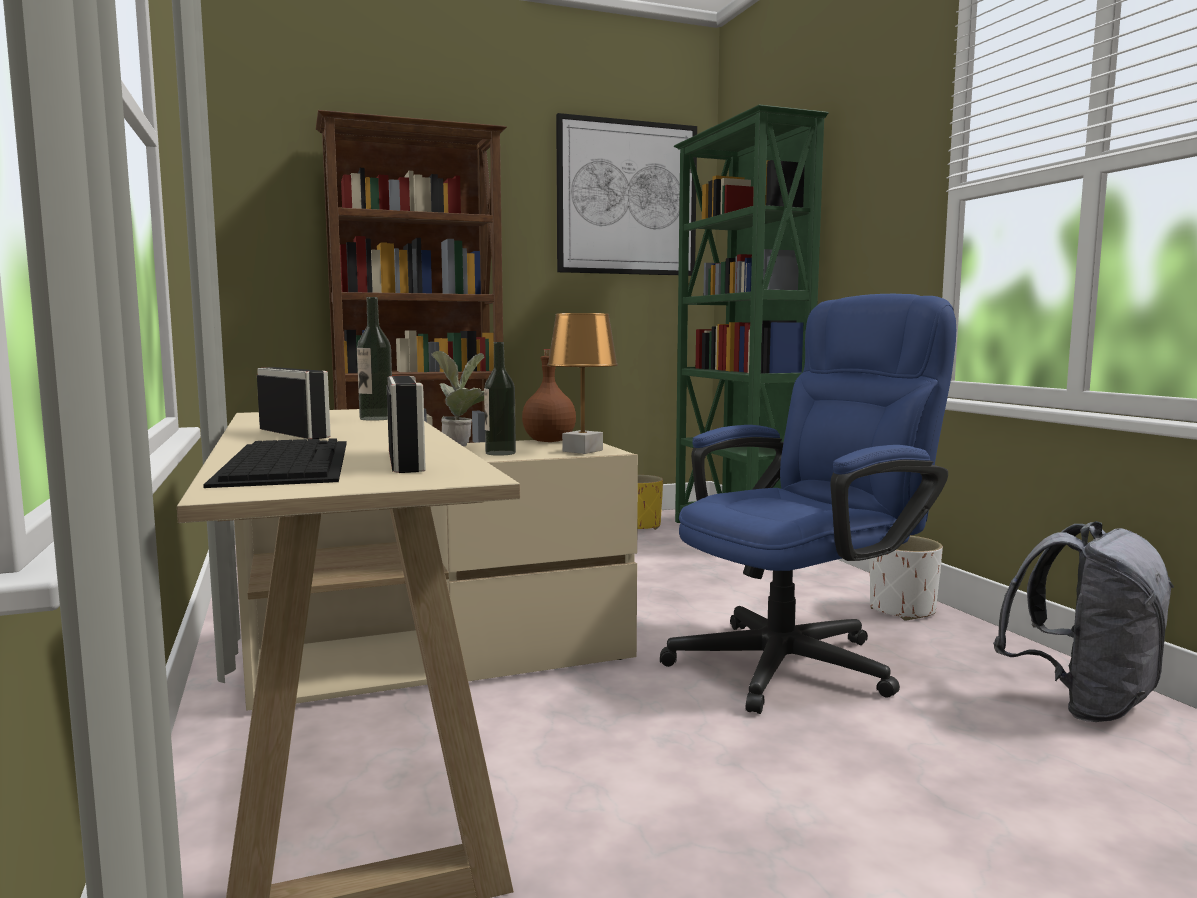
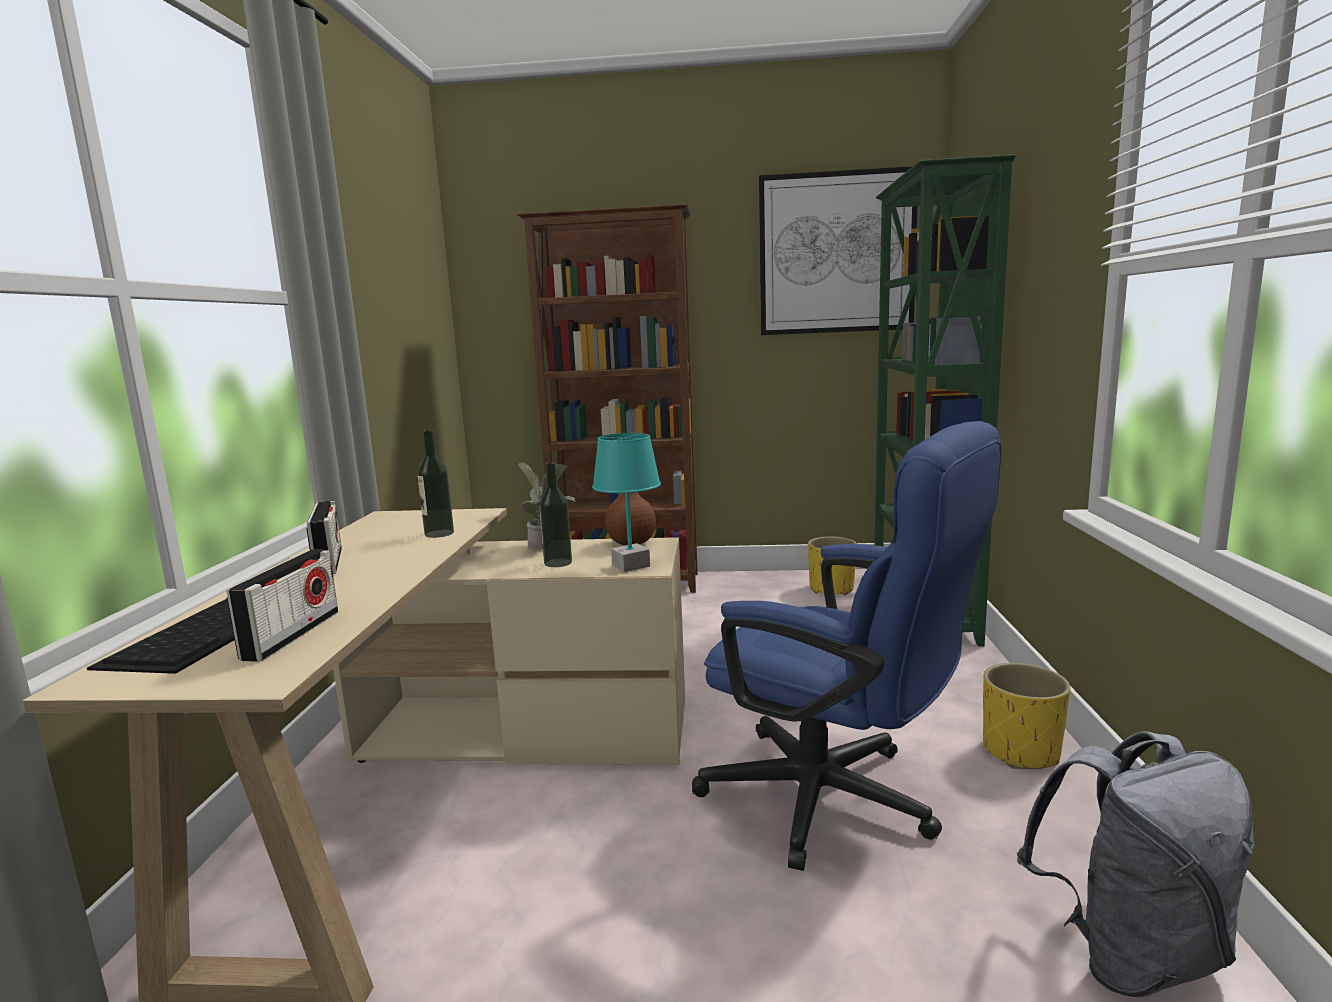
camera: 25 degrees right, 5 degrees up
brown table lamp [547,313,618,454] -> turquoise table lamp [592,433,661,572]
blue office chair [660,294,956,714] -> blue office chair turned 45 degrees clockwise [692,421,1002,871]
white planter [870,536,943,620] -> yellow planter [983,663,1070,769]

